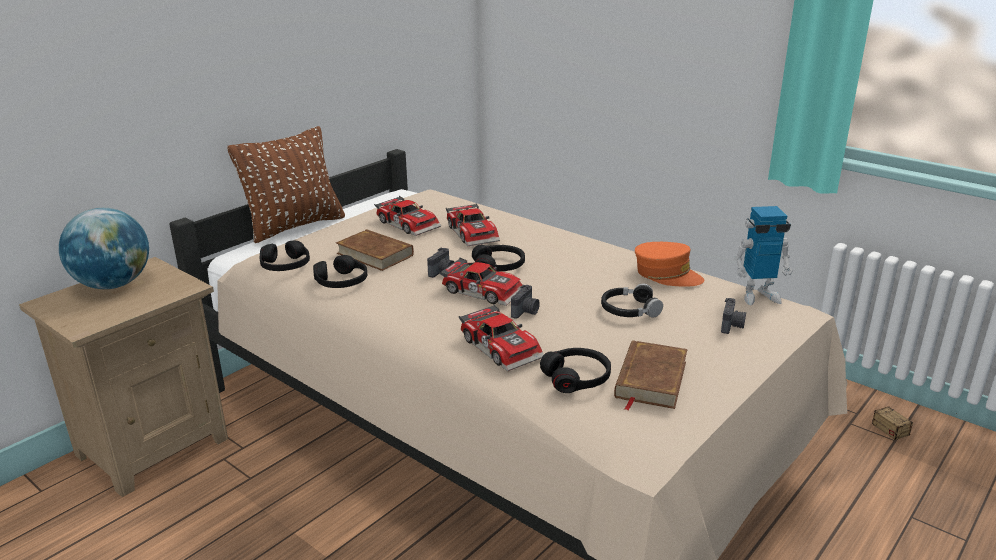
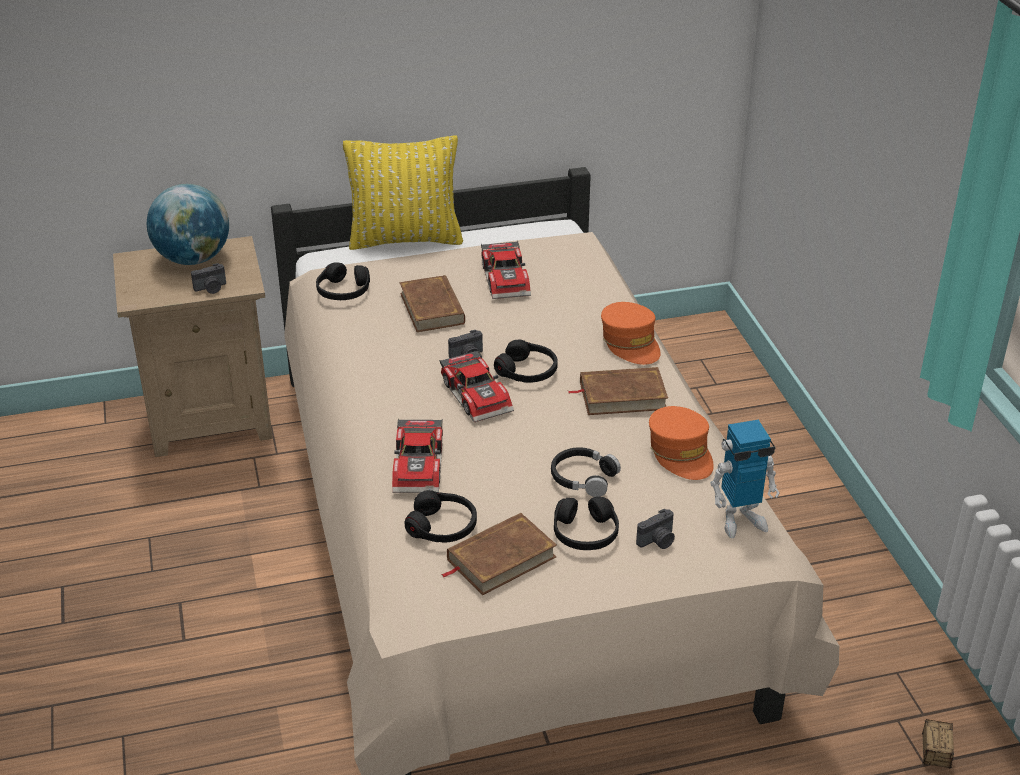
camera: 35 degrees right, 10 degrees up
brown pillow [227,126,345,243] -> yellow pillow [343,135,463,250]
black headphones [313,255,367,288] -> black headphones moved to [554,497,619,550]
toy car [446,204,500,246] -> none
camera [511,285,540,319] -> camera moved to [191,263,226,294]
toy robot [734,206,793,305] -> toy robot turned 45 degrees counterclockwise [710,420,780,538]
none -> brown book [568,367,668,415]
none -> orange cap [601,302,661,365]

